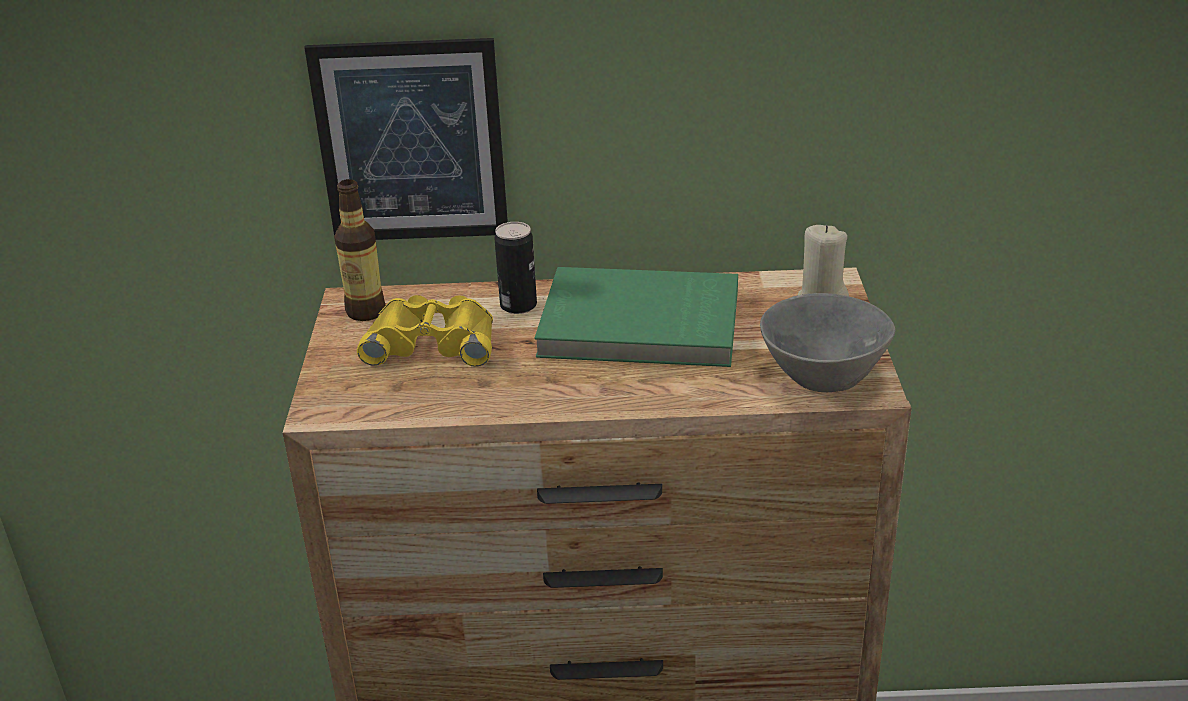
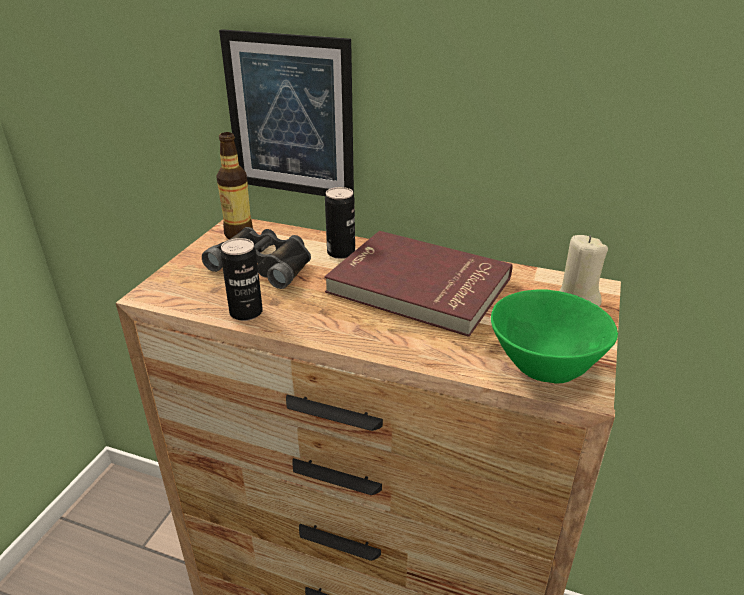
camera: 20 degrees right, 0 degrees up
yellow binoculars [357,295,493,367] -> black binoculars [202,227,311,289]
green book [535,267,738,367] -> red book [324,231,513,337]
grey bowl [760,293,895,392] -> green bowl [491,289,618,383]
none -> can [221,238,263,321]

